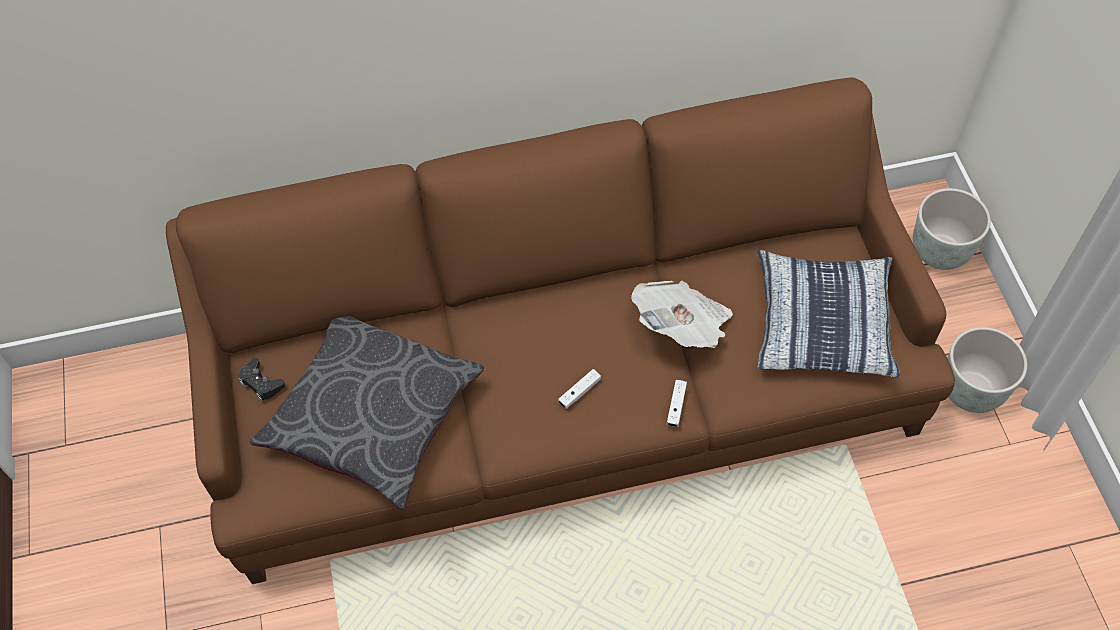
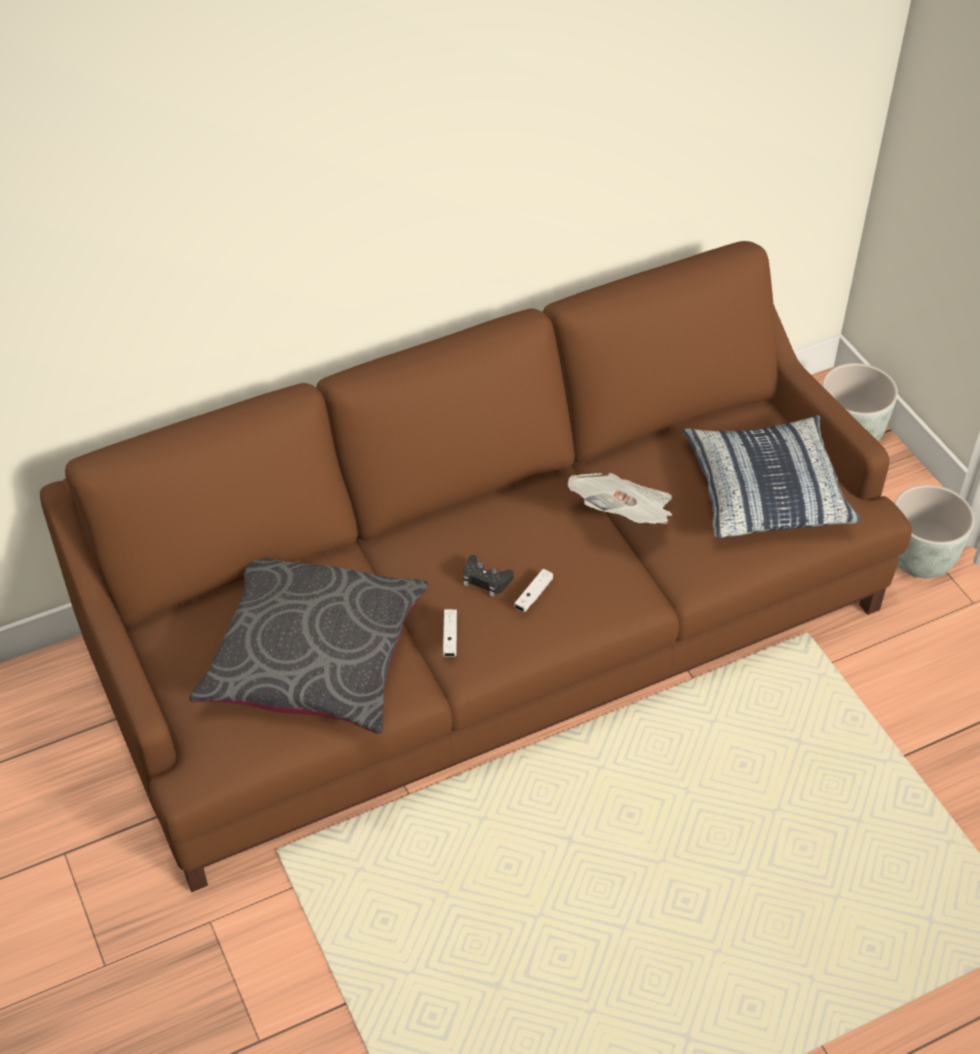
camera: 15 degrees left, 10 degrees down
black game controller [238,358,285,402] -> black game controller moved to [463,555,514,597]
white game controller [667,380,687,427] -> white game controller moved to [443,609,457,657]

